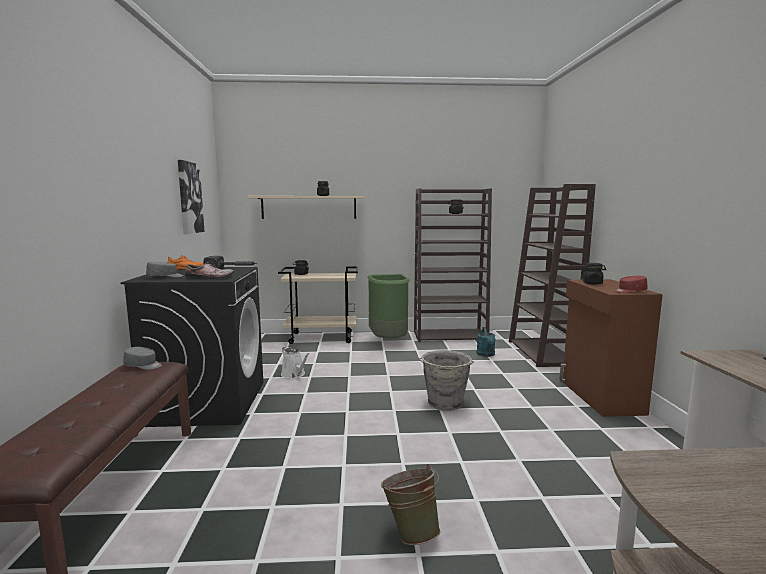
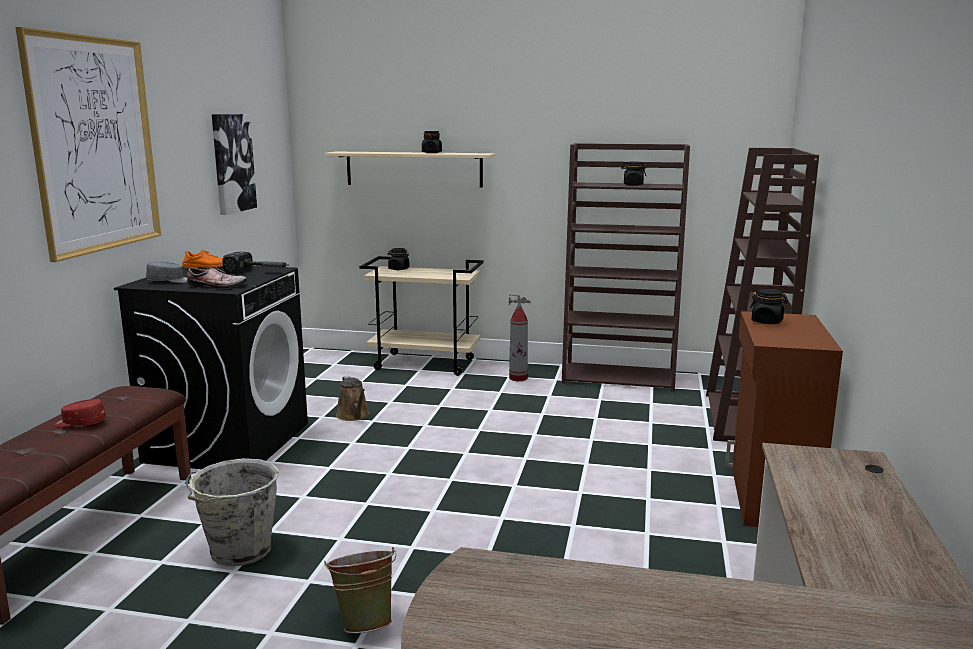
camera: 15 degrees right, 5 degrees up
grey cap [123,347,162,370] -> none
white watering can [281,346,310,379] -> brown watering can [336,376,370,421]
green trash can [367,274,410,338] -> fire extinguisher [509,294,530,381]
grey bucket [419,350,474,411] -> grey bucket moved to [186,458,279,566]
turquoise watering can [477,327,496,357] -> none
red cap [614,276,647,293] -> red cap moved to [55,399,106,428]
none -> picture [15,27,161,262]

